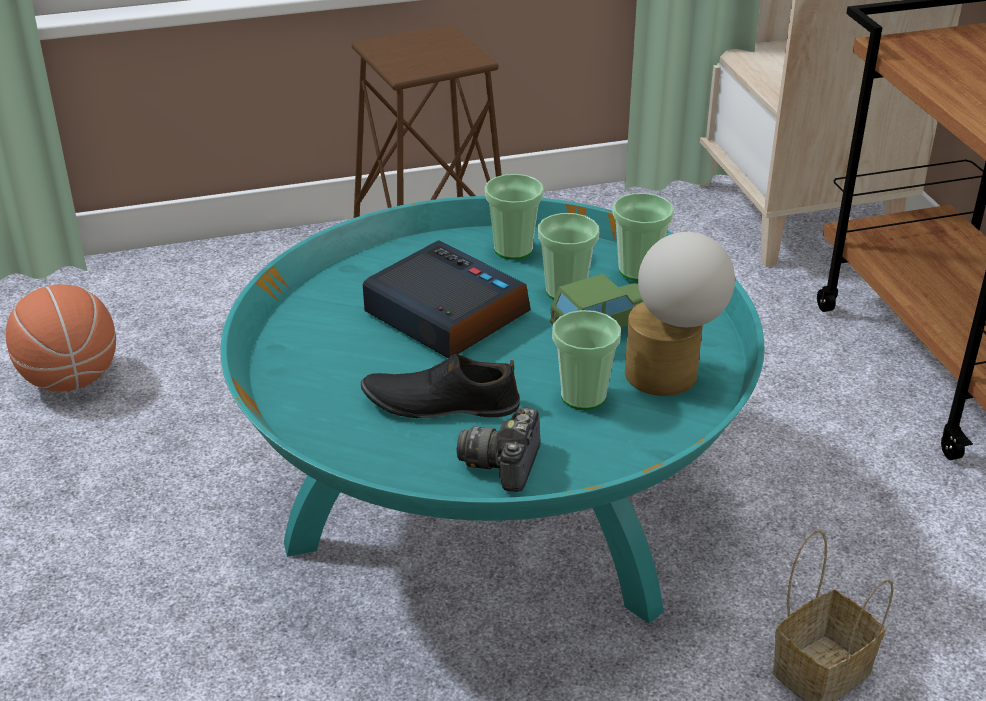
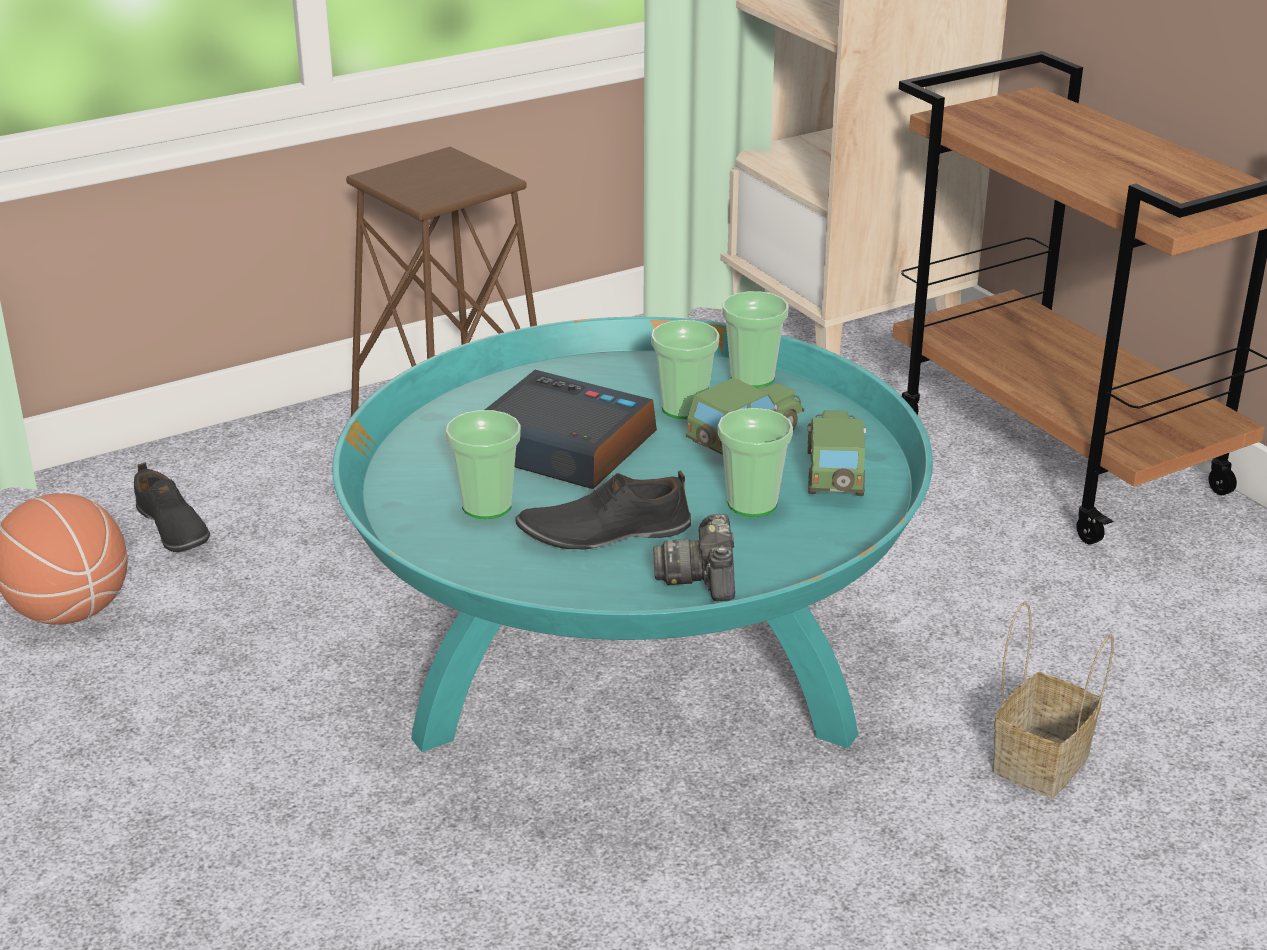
camera: 15 degrees left, 5 degrees down
cup [485,174,544,260] -> cup moved to [446,410,521,519]
table lamp [625,232,735,396] -> toy car [807,410,866,496]
none -> black shoe [134,462,210,552]

